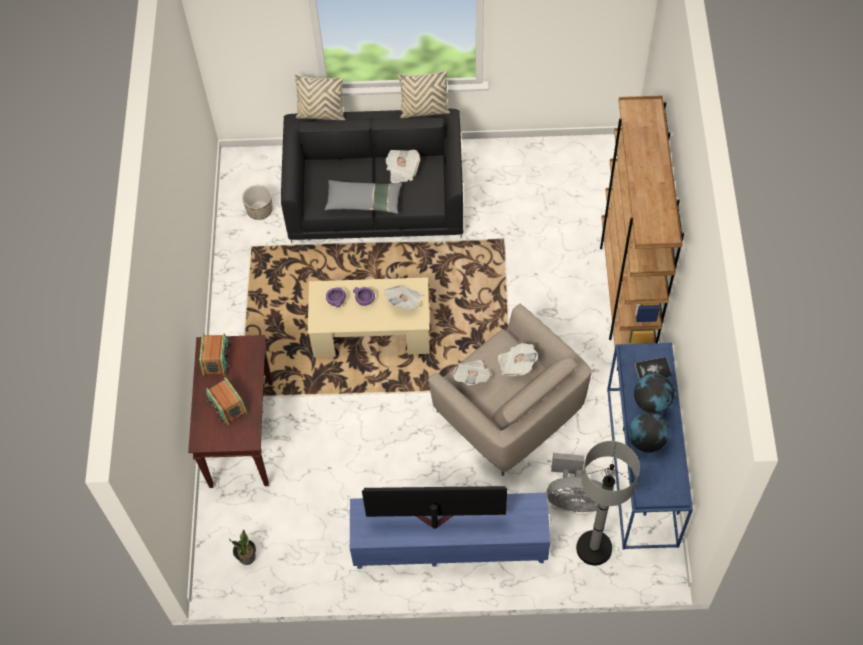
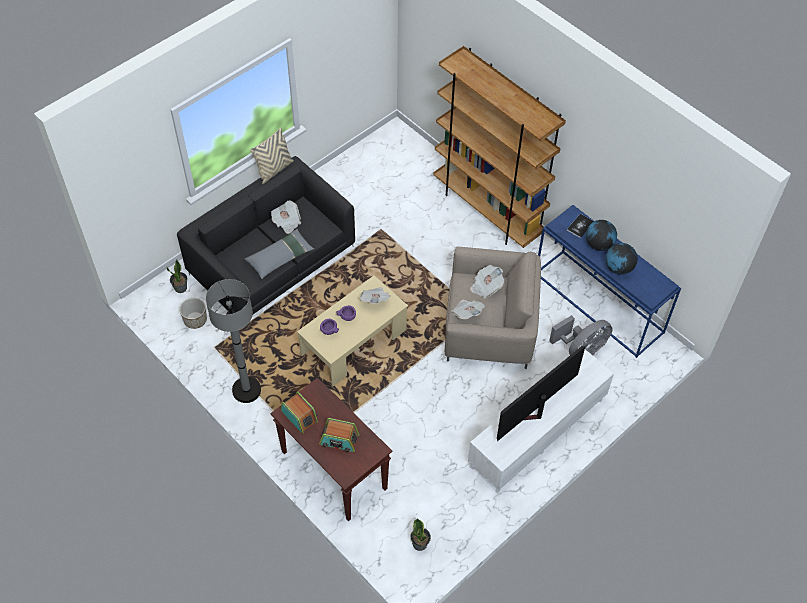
camera: 45 degrees left, 5 degrees down
beige pillow [294,74,345,120] -> none
blue tv stand [350,493,550,569] -> white tv stand [468,349,614,493]
grey floor lamp [576,441,640,565] -> grey floor lamp moved to [206,279,261,403]
none -> potted plant [167,260,187,293]

